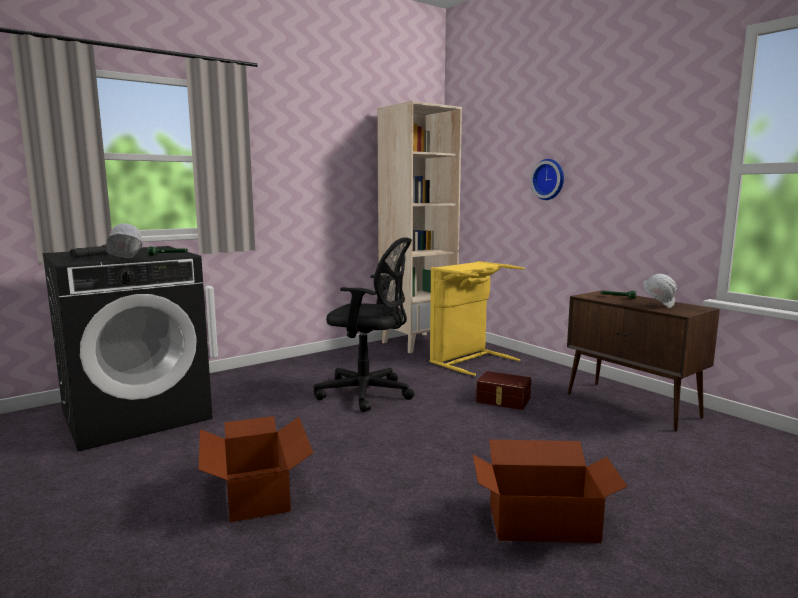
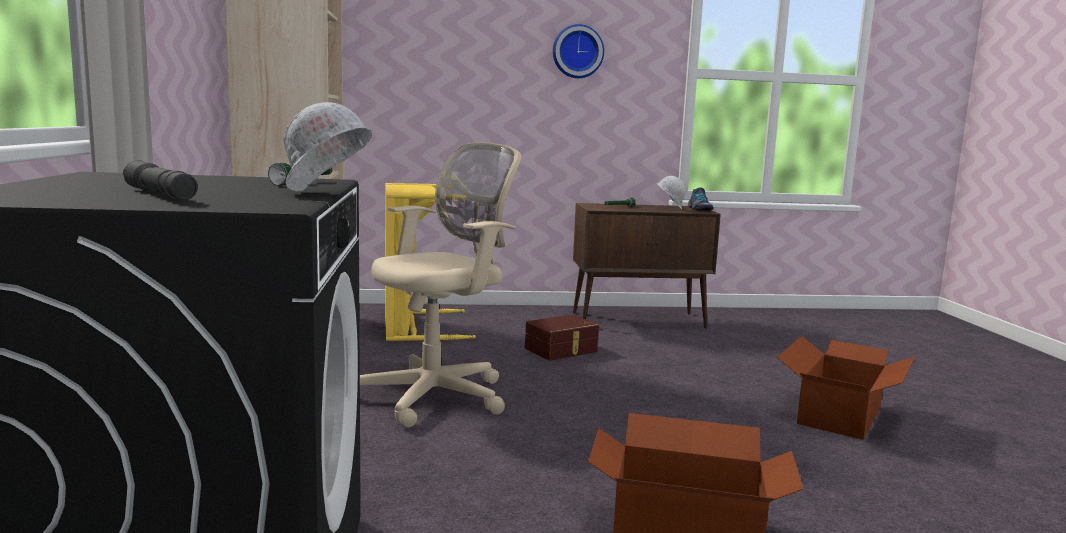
camera: 60 degrees left, 0 degrees up
black office chair [314,237,414,412] -> beige office chair [360,142,521,428]
wall clock [530,159,564,200] -> wall clock moved to [553,24,604,78]
none -> shoe [688,188,714,212]

